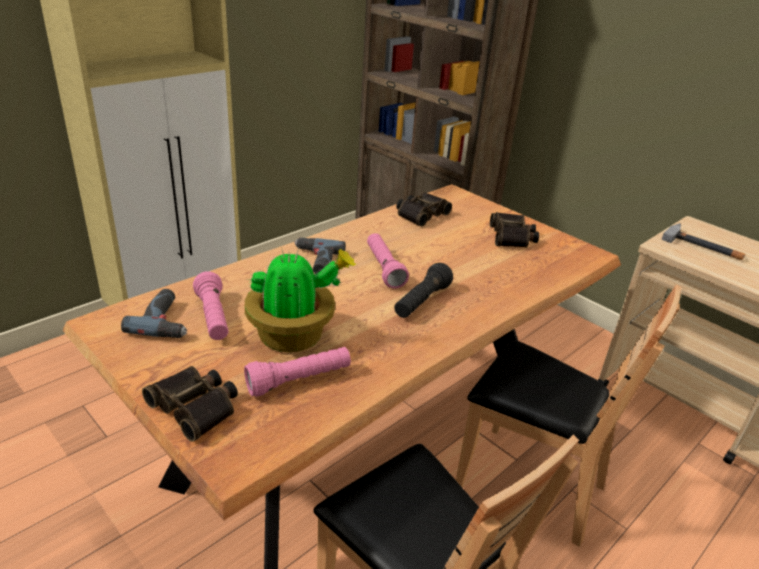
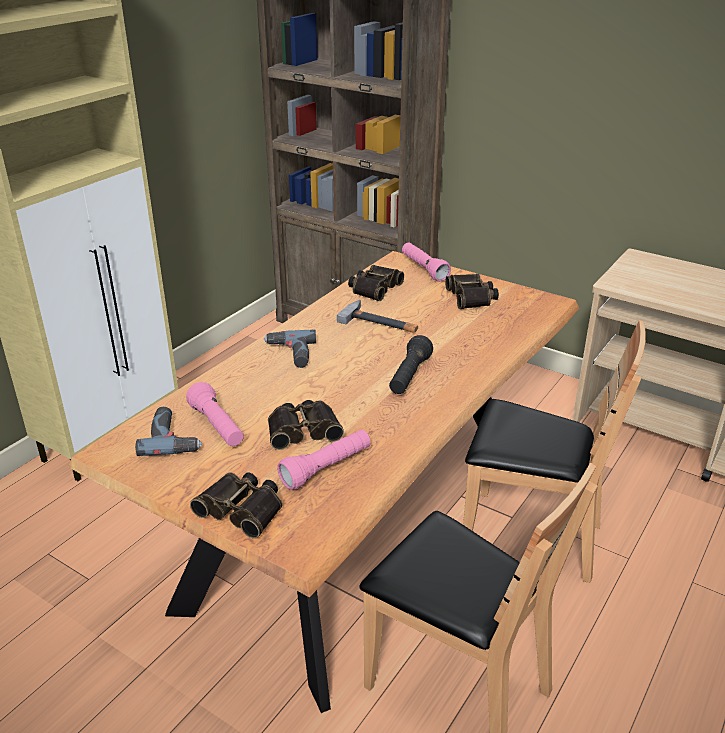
camera: 10 degrees left, 0 degrees up
potted plant [245,247,356,352] -> binoculars [268,400,344,450]
pink flashlight [367,233,409,289] -> pink flashlight moved to [402,243,451,281]
hammer [662,223,745,260] -> hammer moved to [337,300,418,333]

